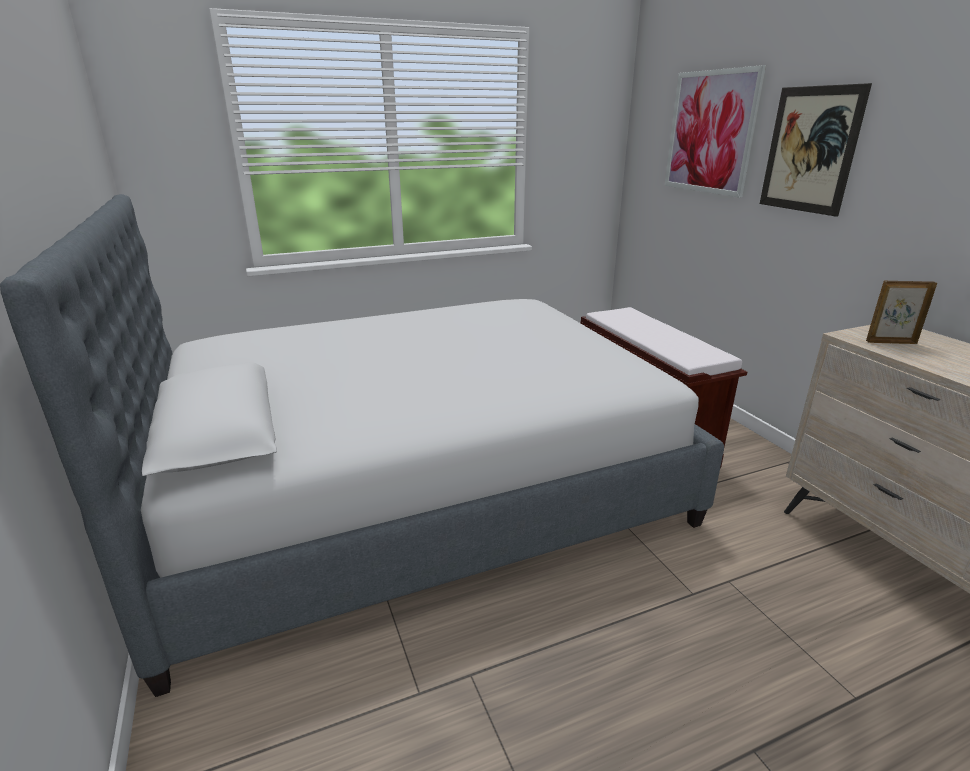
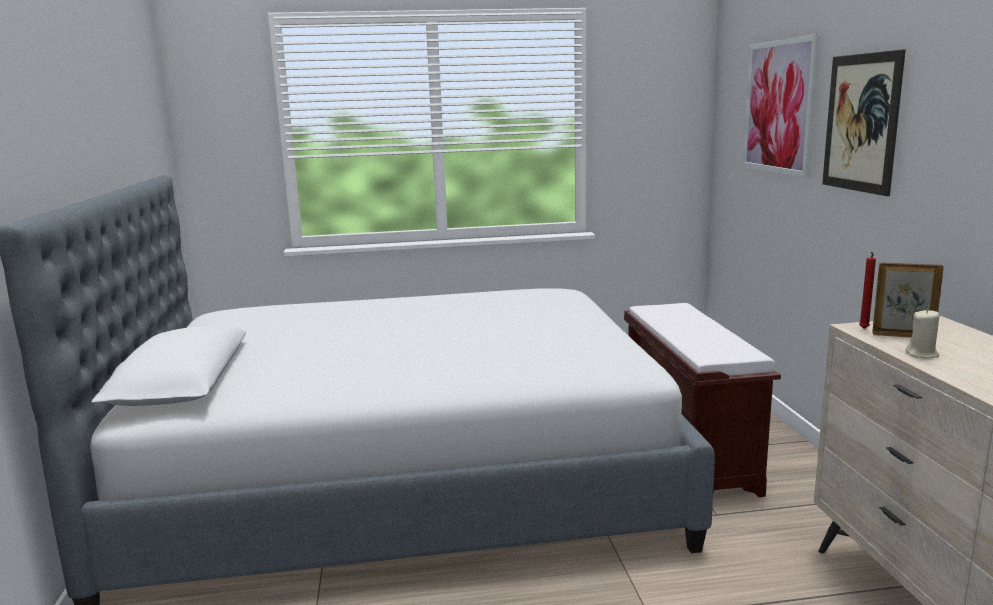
camera: 15 degrees right, 10 degrees down
none -> red candle [859,252,876,329]
none -> beige candle [906,309,939,359]

